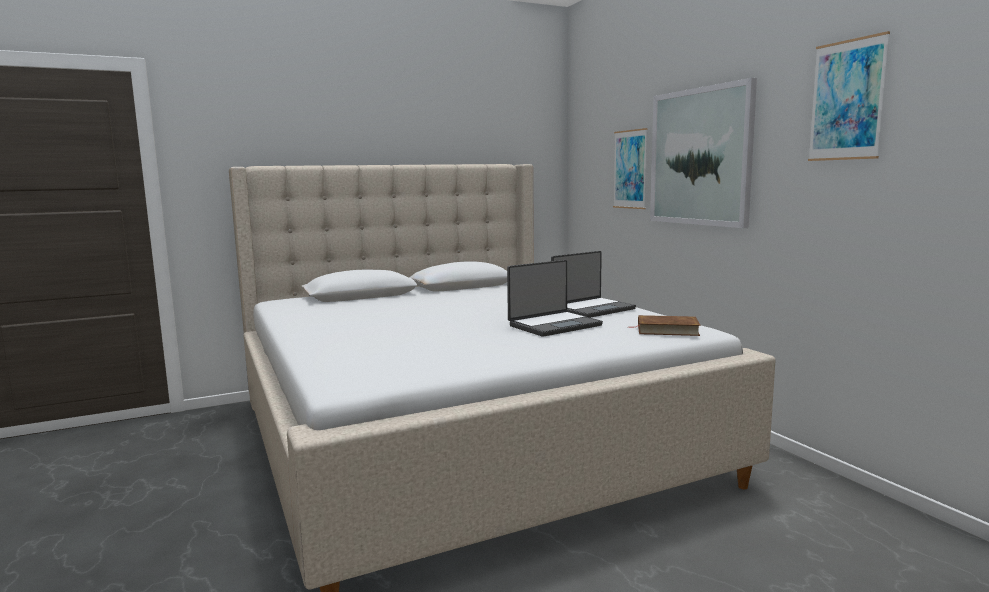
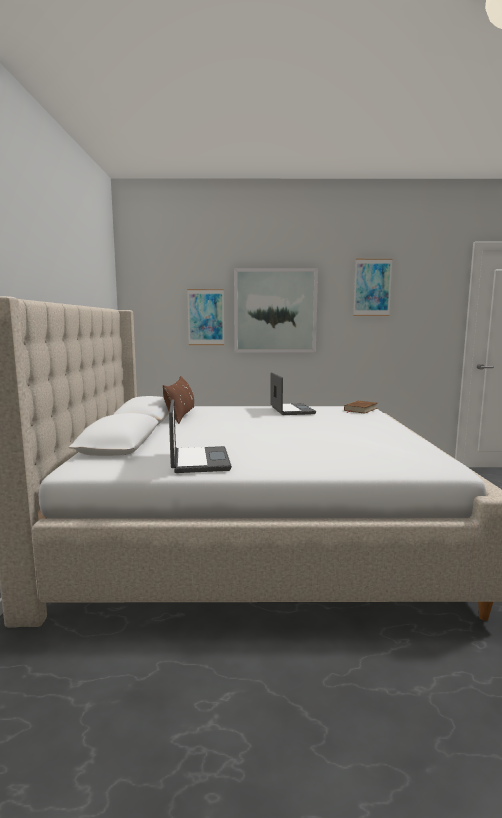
camera: 65 degrees left, 0 degrees up
laptop [507,260,603,337] -> laptop moved to [169,399,232,473]
none -> brown pillow [163,376,194,424]

